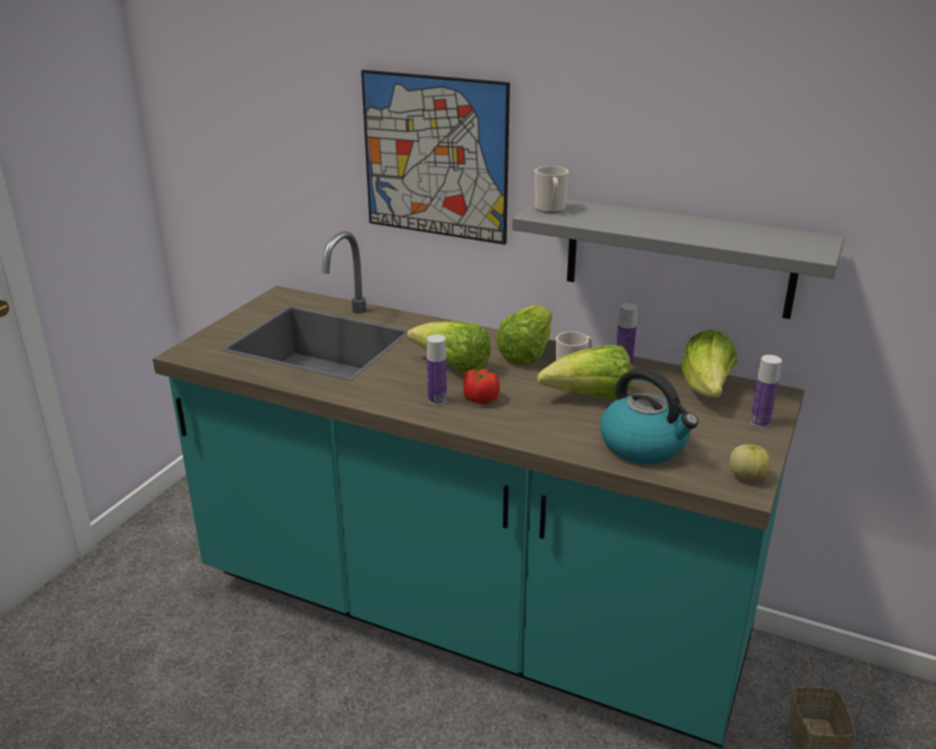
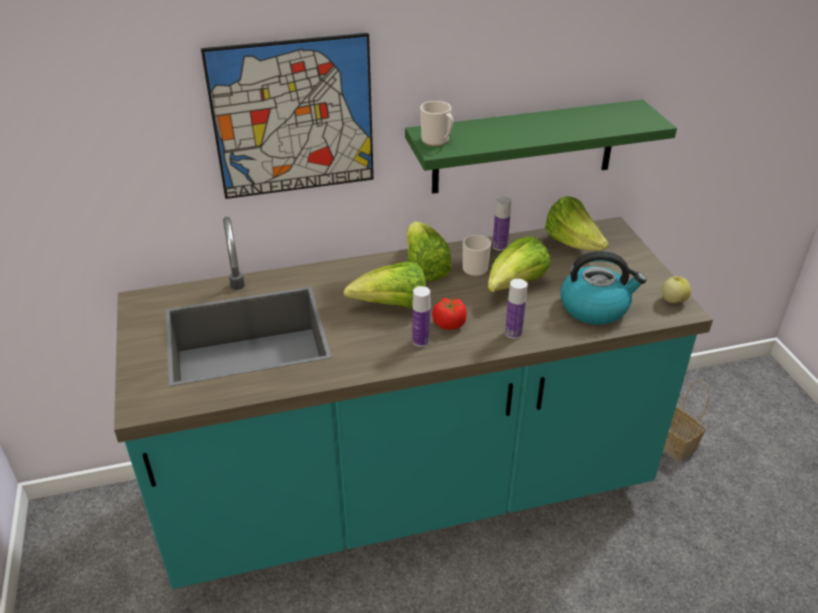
camera: 40 degrees left, 10 degrees up
grey shelf [512,199,844,319] -> green shelf [405,100,677,194]
bottle [750,355,782,428] -> bottle moved to [505,279,527,339]

